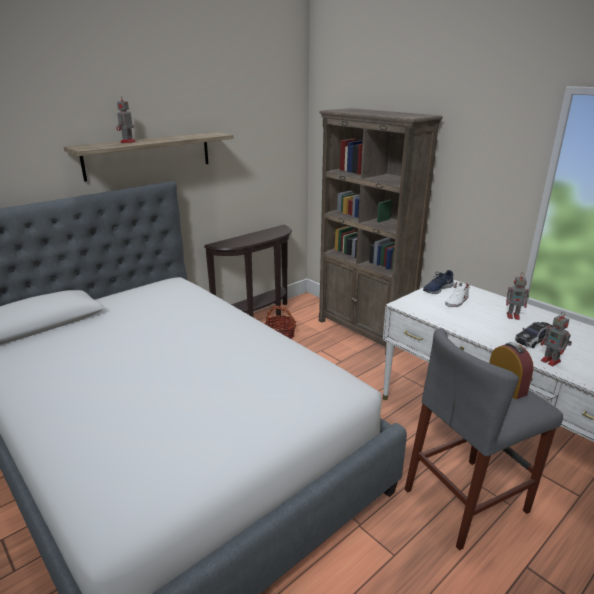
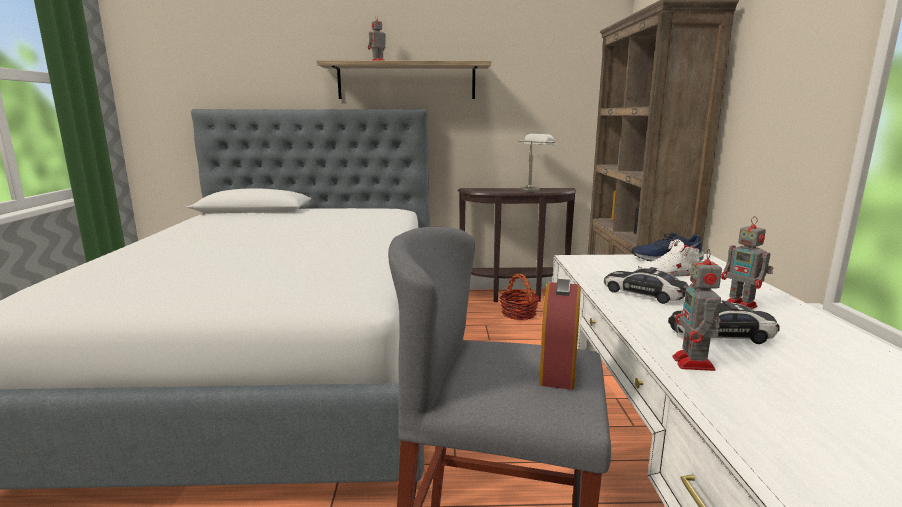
camera: 40 degrees right, 10 degrees down
none -> grey table lamp [518,134,556,192]
none -> toy car [604,267,688,304]

